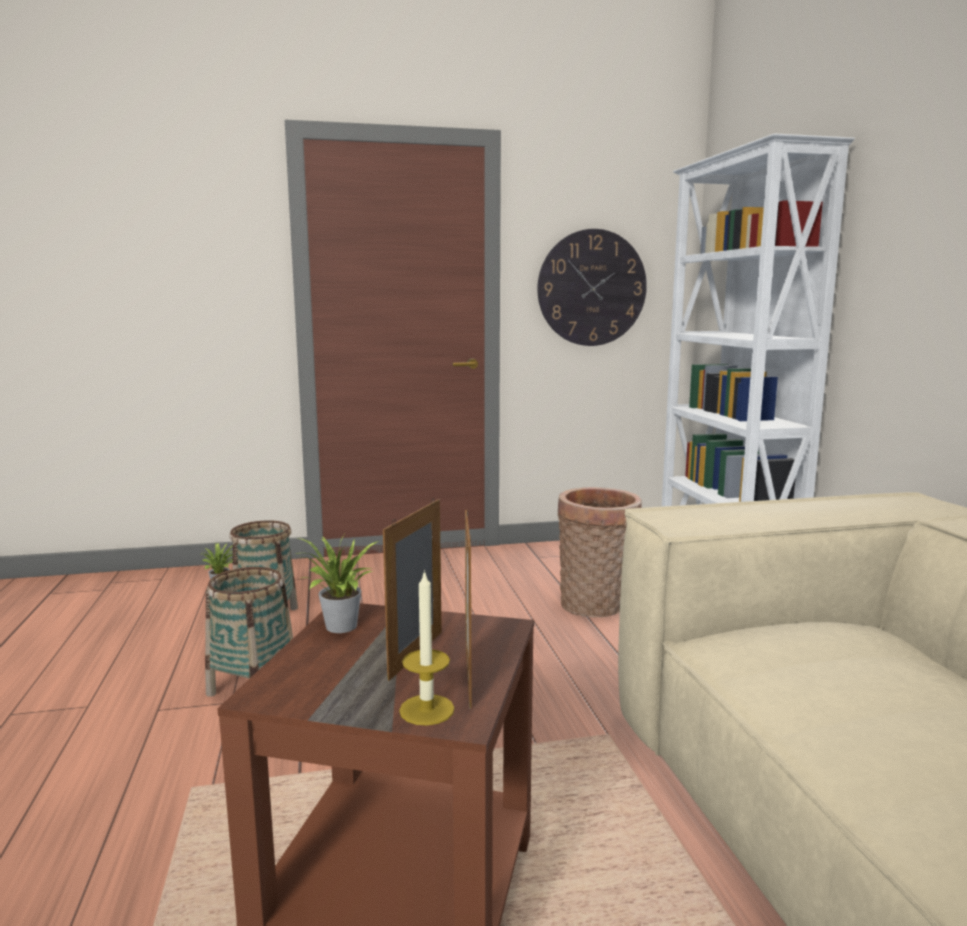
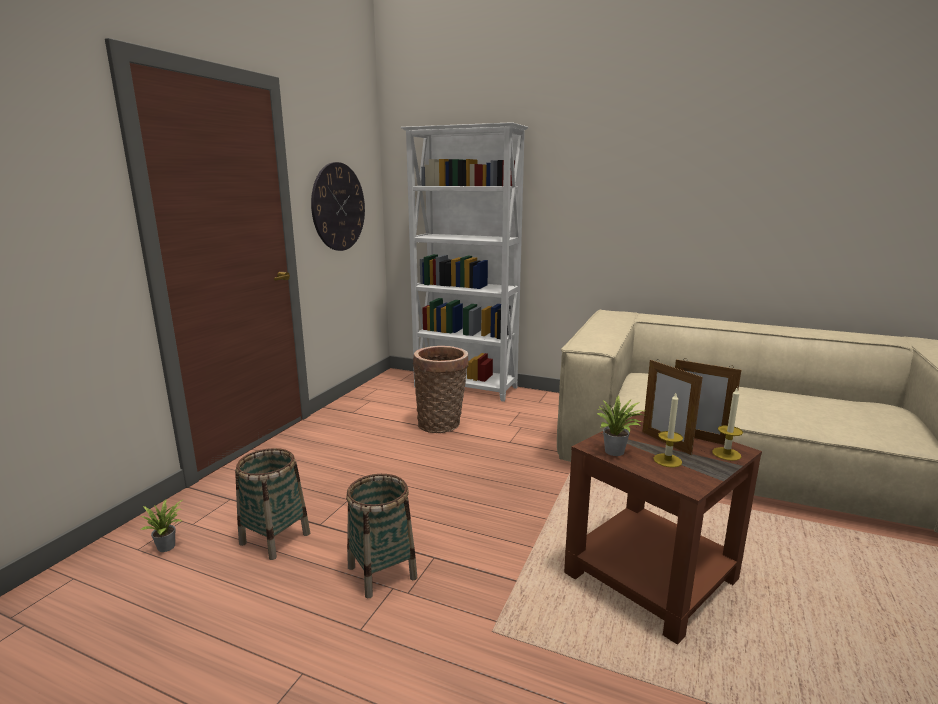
camera: 55 degrees left, 5 degrees up
none -> candle [653,393,683,468]

